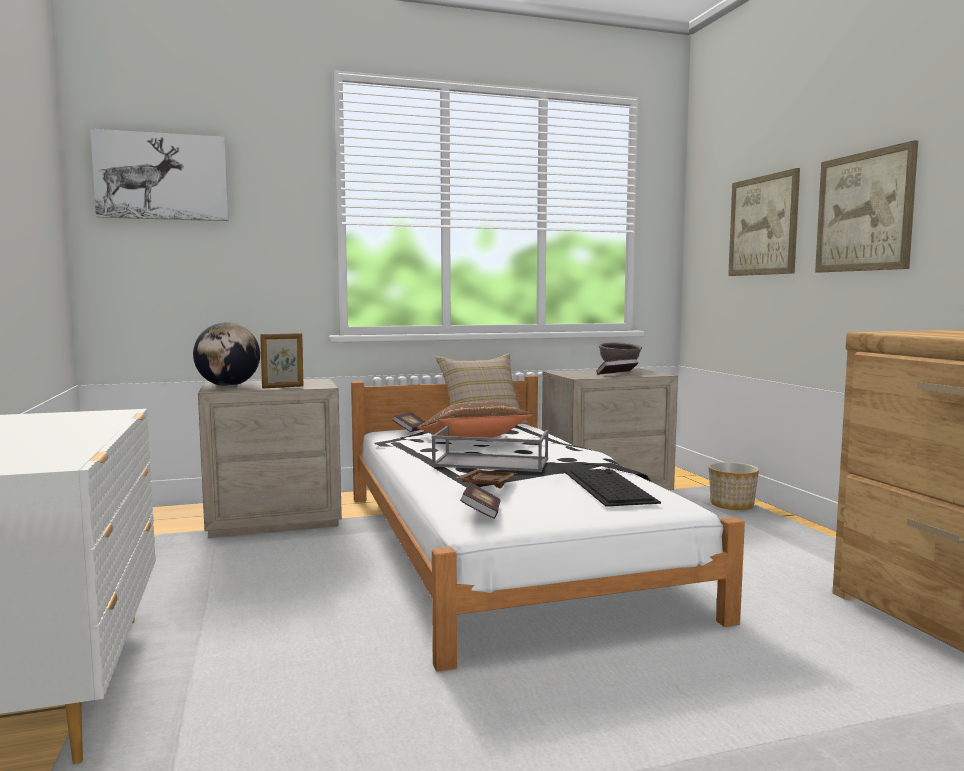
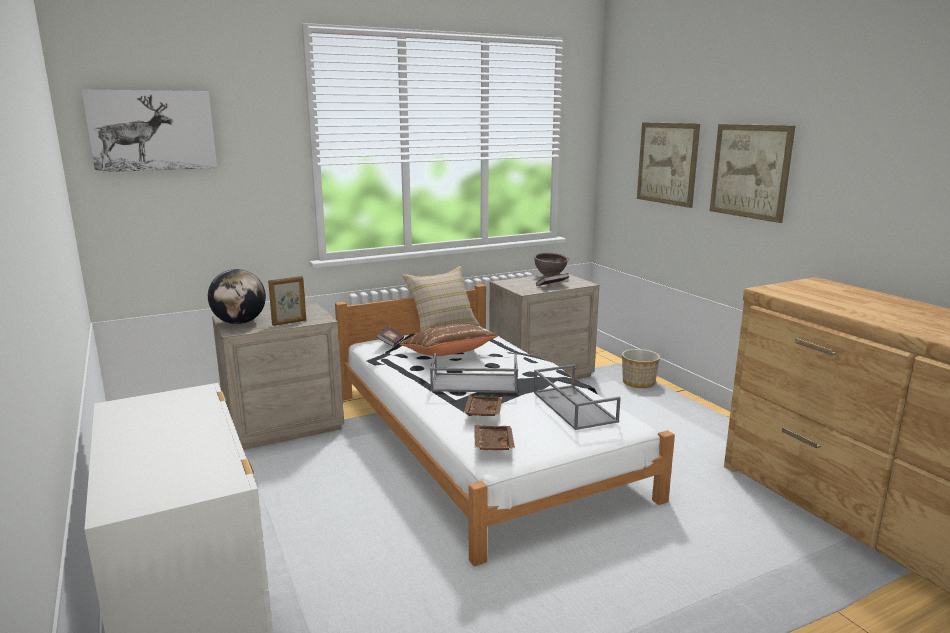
camera: 10 degrees left, 10 degrees up
book [460,482,501,519] -> brown tray [474,425,515,450]
keyboard [565,469,661,507] -> grey tray [534,364,621,430]

